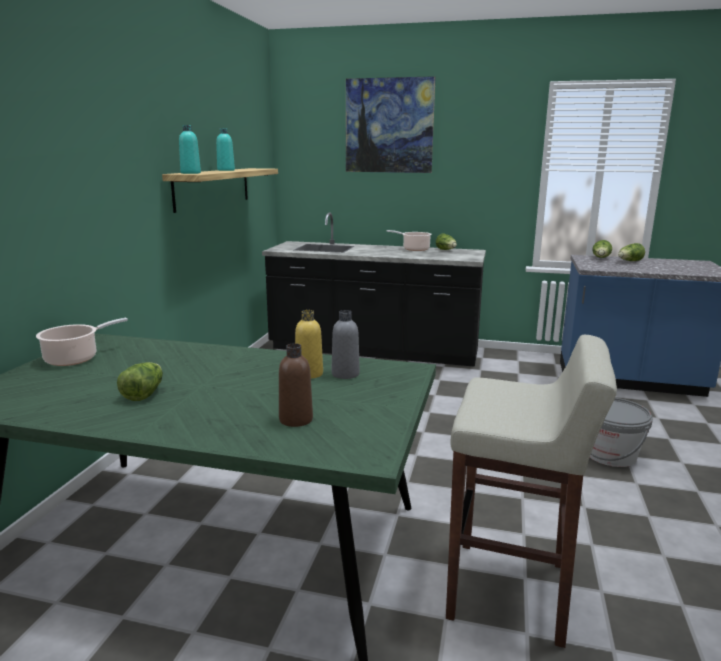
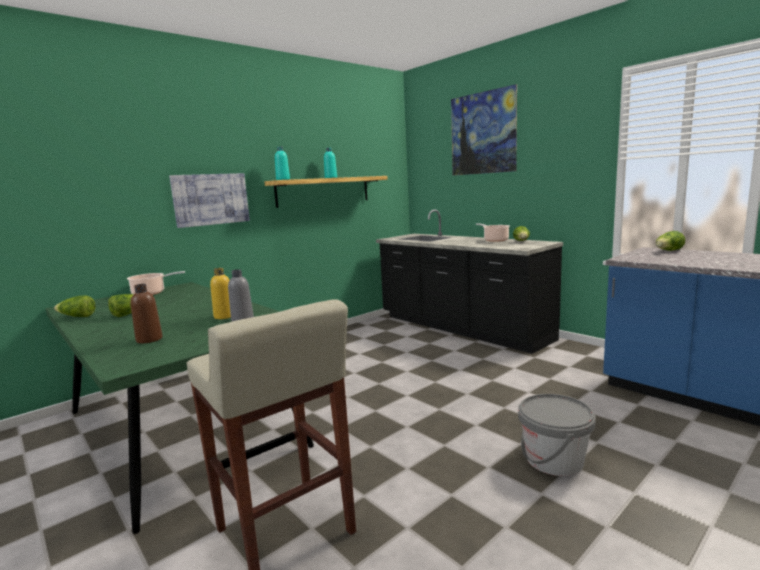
camera: 35 degrees right, 5 degrees down
lettuce [618,243,645,261] -> lettuce moved to [54,295,96,317]
none -> picture [169,173,250,228]

